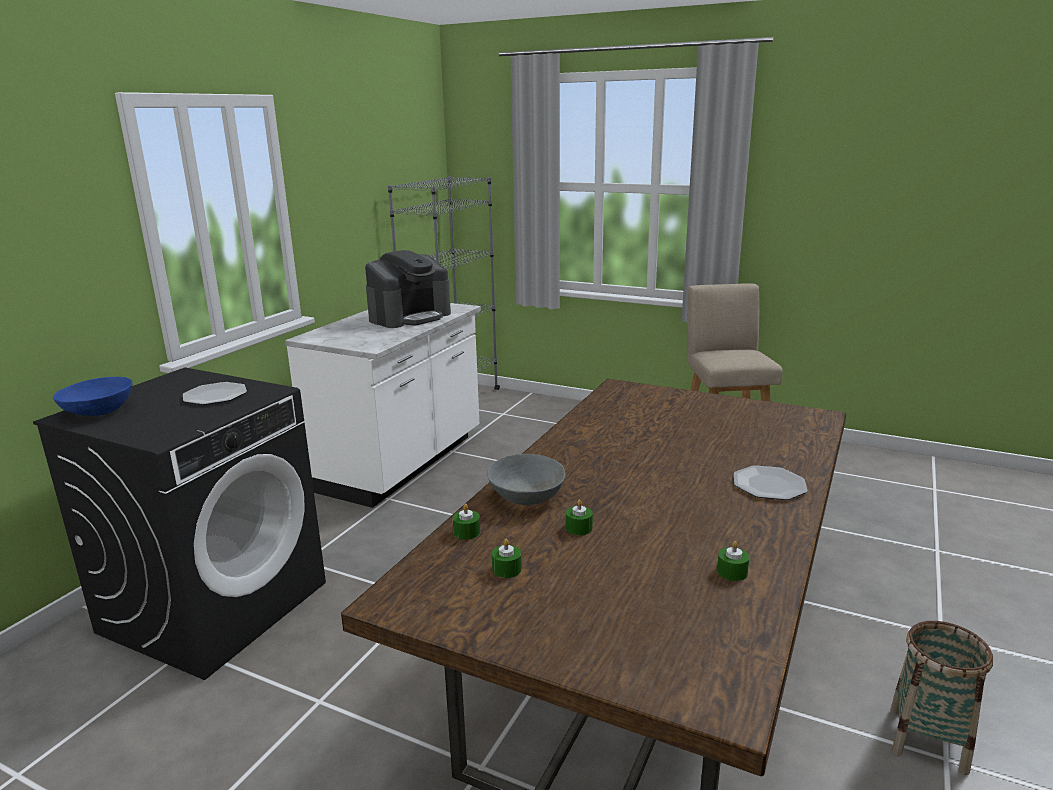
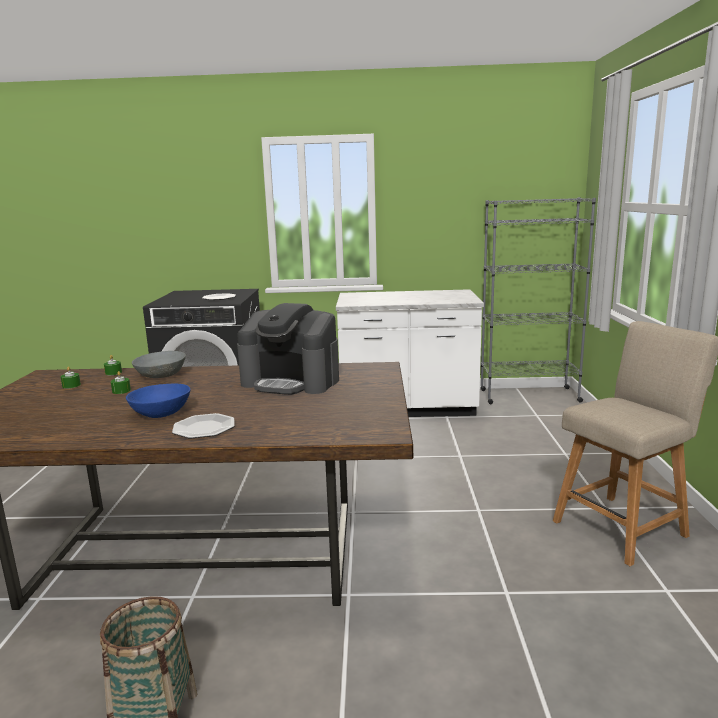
camera: 65 degrees right, 5 degrees down
blue bowl [53,377,133,416] -> blue bowl moved to [126,384,191,418]
coffee machine [365,250,451,328] -> coffee machine moved to [237,303,339,395]
green candle [717,541,750,581] -> none

